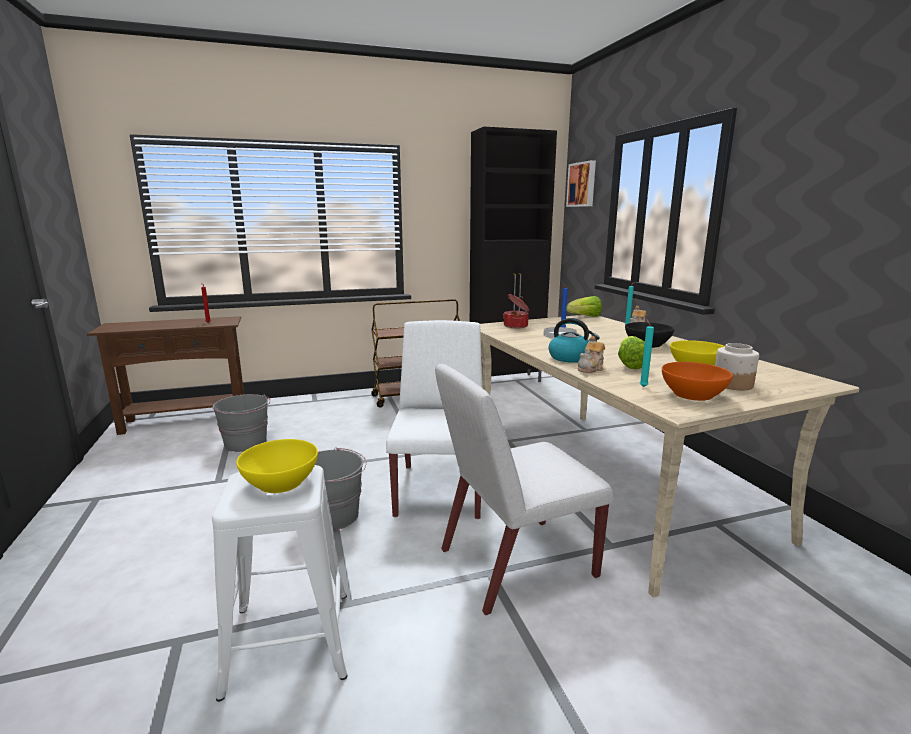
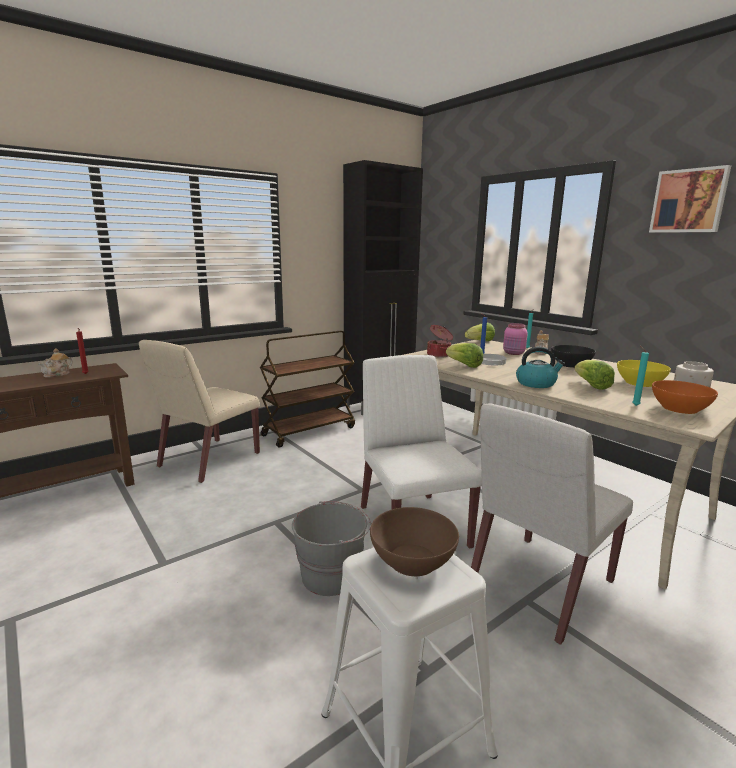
camera: 20 degrees left, 0 degrees up
grey bucket [212,394,270,452] -> none
yellow bowl [236,439,318,493] -> brown bowl [370,507,459,576]
picture [566,160,596,207] -> picture moved to [649,165,731,233]
teapot [578,336,605,373] -> teapot moved to [38,349,73,378]
none -> beige chair [139,340,260,483]
none -> lettuce [446,343,483,368]
none -> pink jar [503,323,528,355]

